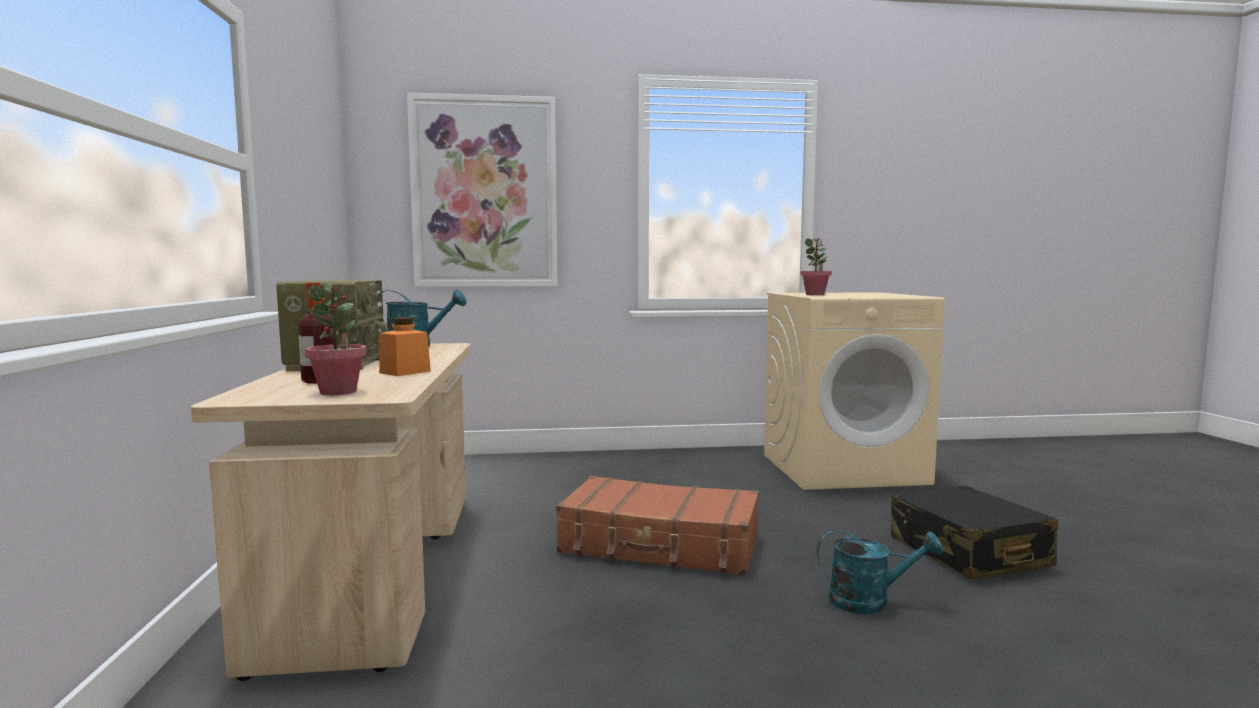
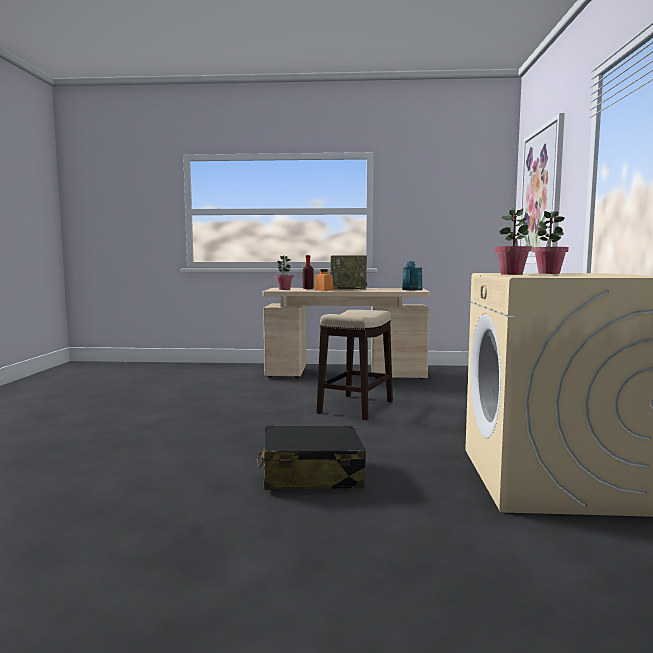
camera: 100 degrees right, 0 degrees up
brown suitcase [556,476,759,576] -> stool [317,310,393,420]
turquoise watering can [817,530,944,614] -> none
none -> potted plant [495,207,531,275]

